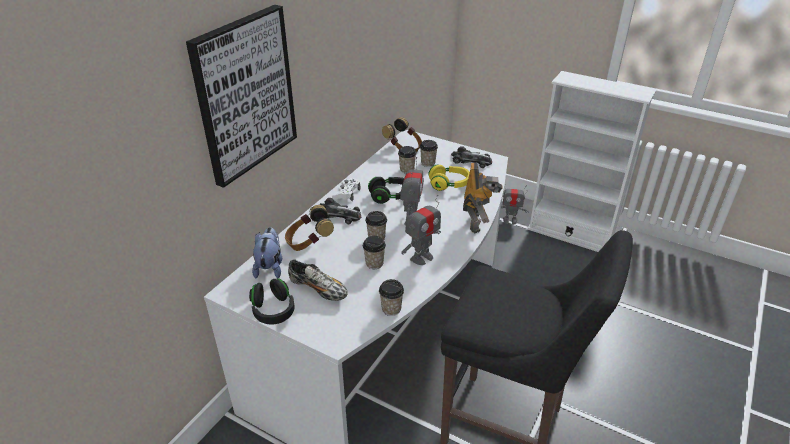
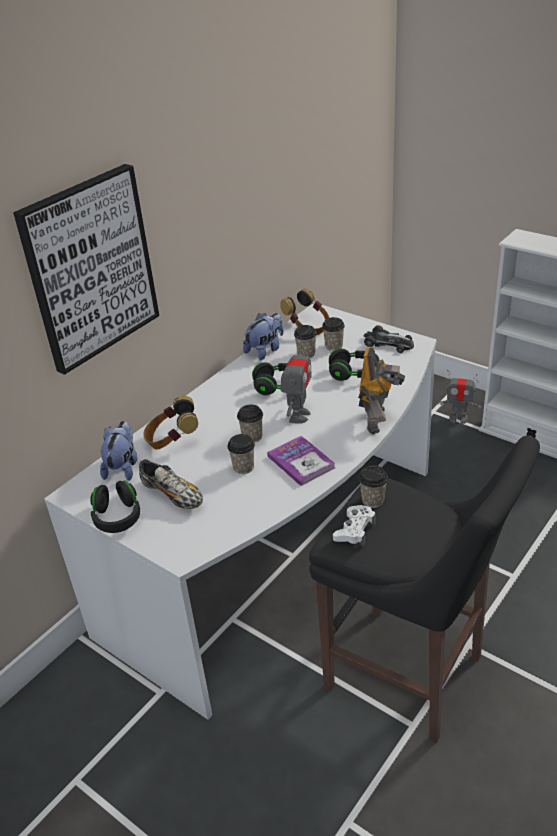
camera: 10 degrees right, 0 degrees up
toy car [319,198,361,224] -> none
white game controller [332,178,360,201] -> white game controller moved to [333,505,376,546]
cup [379,279,404,316] -> cup moved to [359,465,388,508]
toy robot [401,195,441,265] -> book [267,436,335,486]
yellow headphones [428,165,470,191] -> black headphones [329,348,379,381]
none -> plush toy [243,313,284,360]

